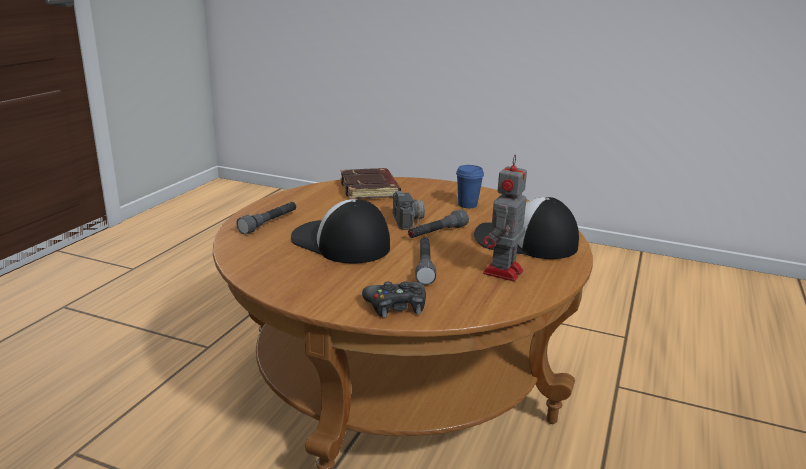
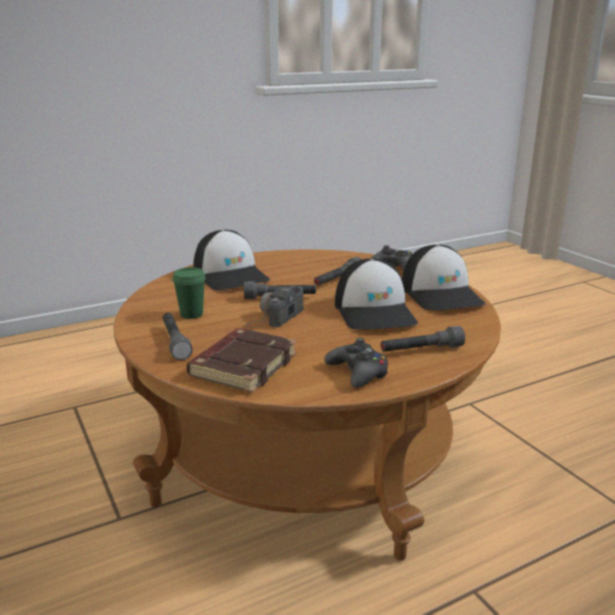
camera: 140 degrees left, 0 degrees up
blue cup [456,165,484,208] -> green cup [172,267,206,319]
toy robot [483,155,527,281] -> none
none -> grey flashlight [163,313,193,360]
none -> black game controller [324,338,388,388]
none -> cap [402,245,486,310]

